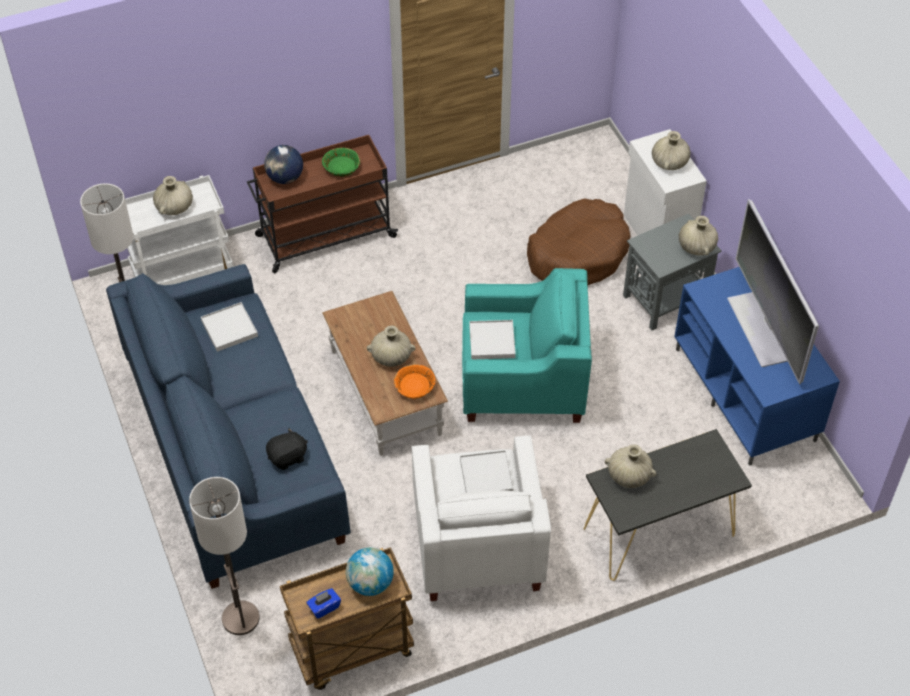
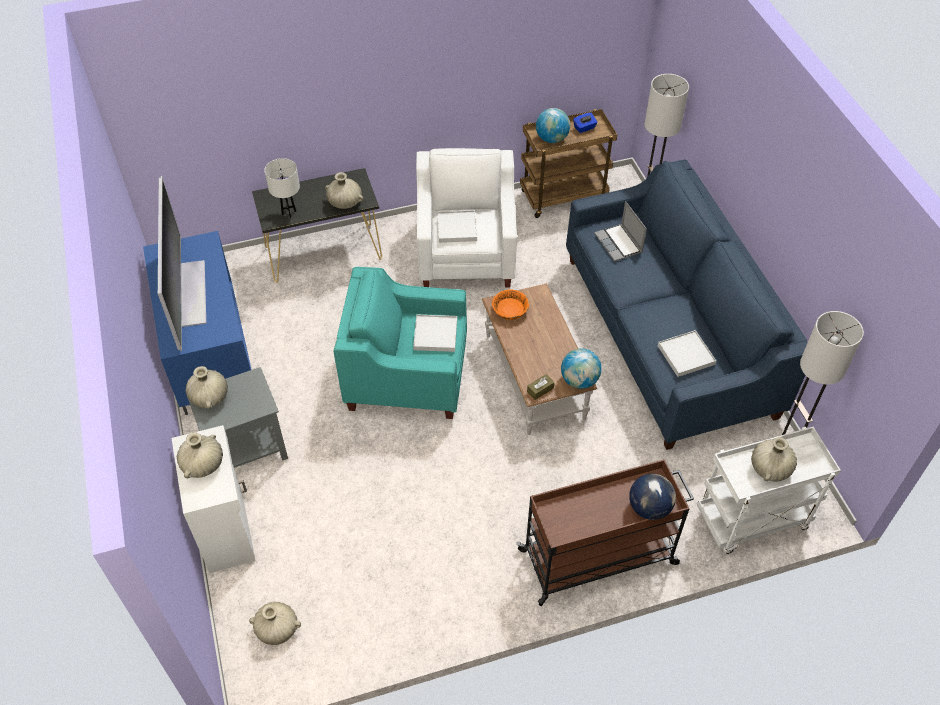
camera: 175 degrees left, 0 degrees up
black plush toy [266,428,308,470] -> laptop [594,201,647,262]
green bowl [322,147,360,177] -> none
beige vase [367,325,416,367] -> beige vase moved to [249,602,301,645]
brown dog bed [527,198,631,285] -> none
none -> white table lamp [264,158,300,218]
none -> brown tissue box [527,374,554,400]
none -> globe [561,348,602,389]

